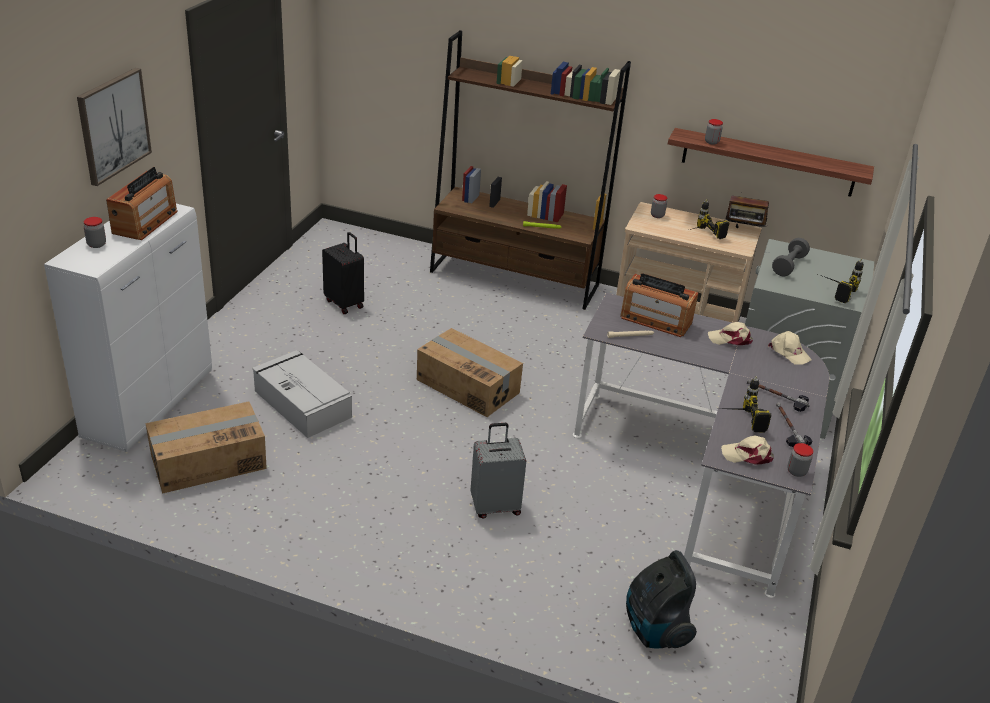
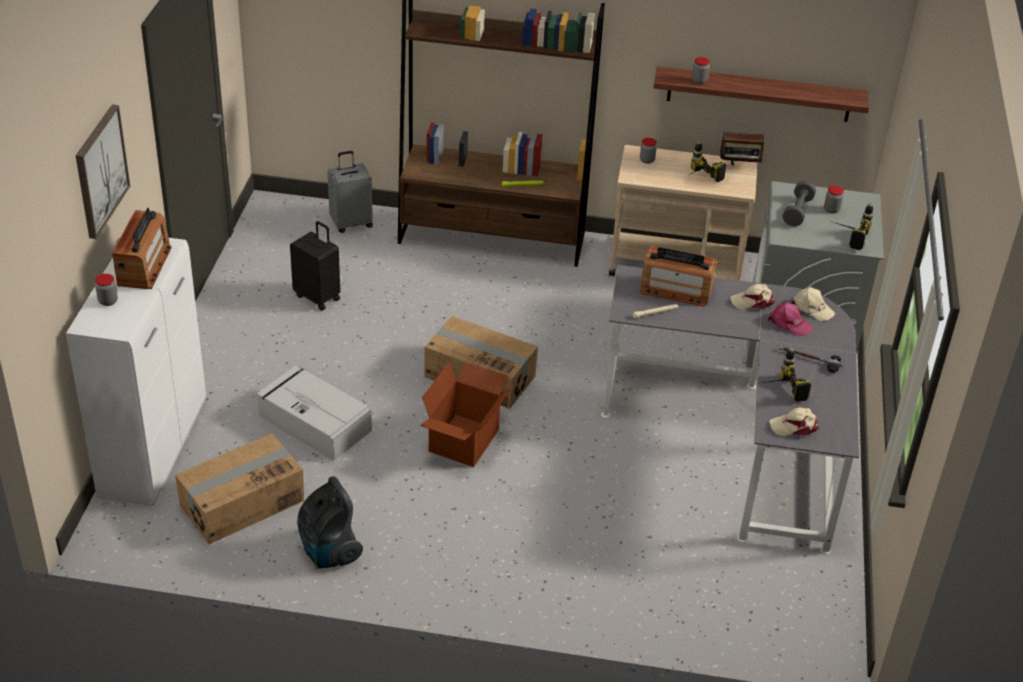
camera: 10 degrees left, 5 degrees up
grey suitcase [470,423,526,519] -> grey suitcase moved to [328,151,373,233]
vacuum cleaner [626,550,697,649] -> vacuum cleaner moved to [297,476,363,568]
hammer [776,402,812,448] -> none
jar [787,443,813,477] -> jar moved to [824,186,844,213]
none -> cardboard box [420,361,514,467]
none -> pink cap [768,302,813,336]

